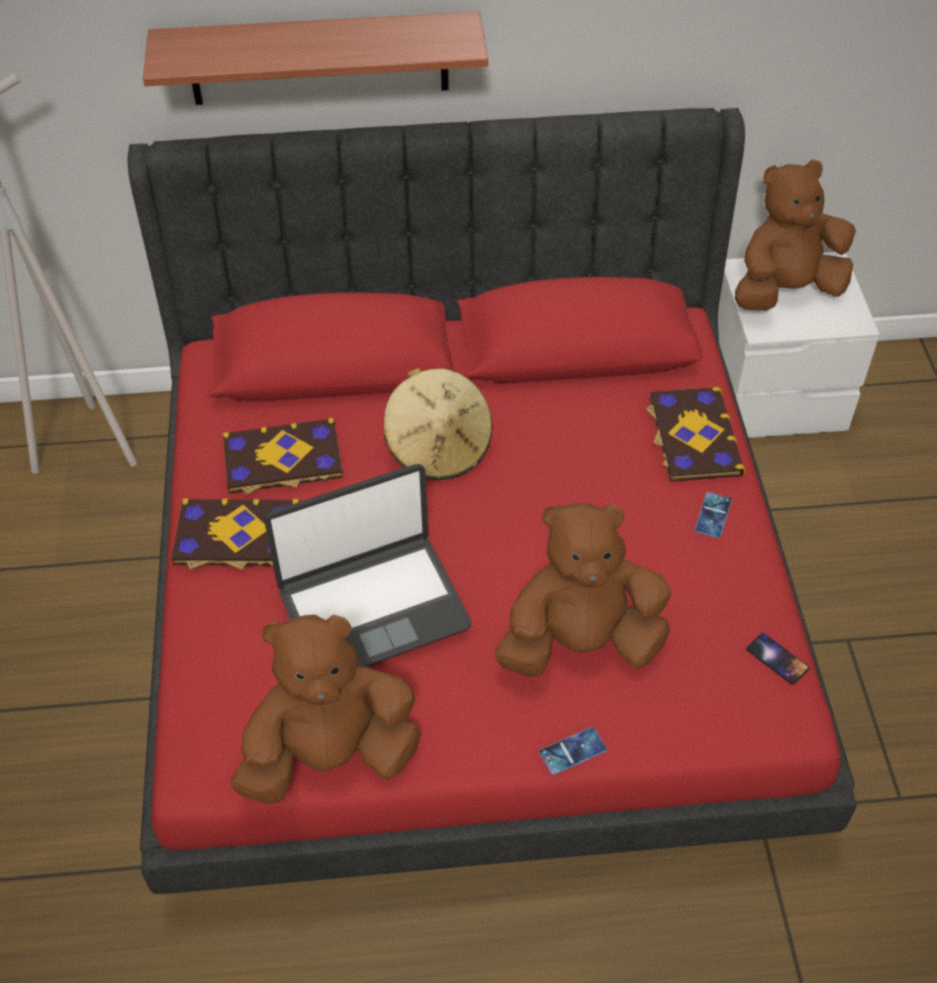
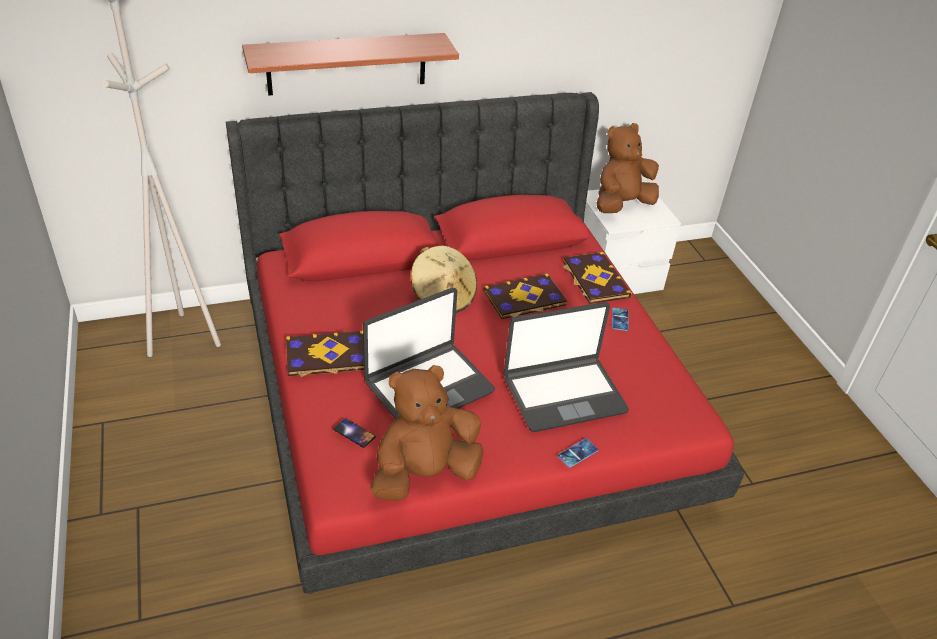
camera: 15 degrees left, 10 degrees down
book [223,418,343,495] -> book moved to [484,274,567,319]
brown plush toy [494,503,671,677] -> laptop [504,302,629,432]
phone [746,633,809,685] -> phone moved to [333,418,376,448]

